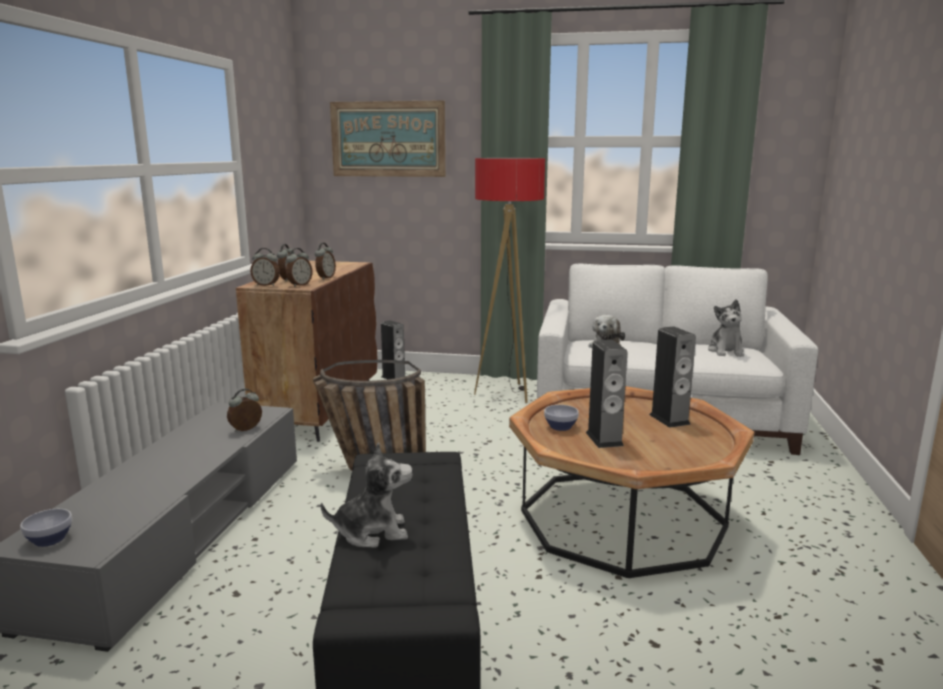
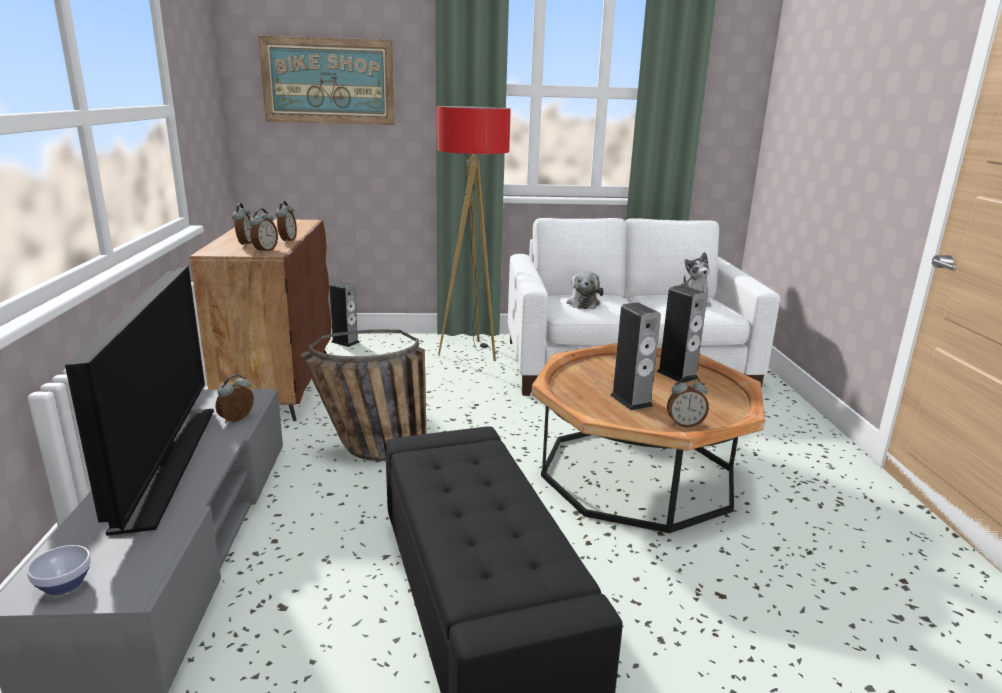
camera: 15 degrees left, 5 degrees up
alarm clock [250,248,280,286] -> alarm clock moved to [667,376,709,427]
plush toy [320,442,413,548] -> none
bowl [544,405,579,431] -> none
none -> television [65,266,214,536]

